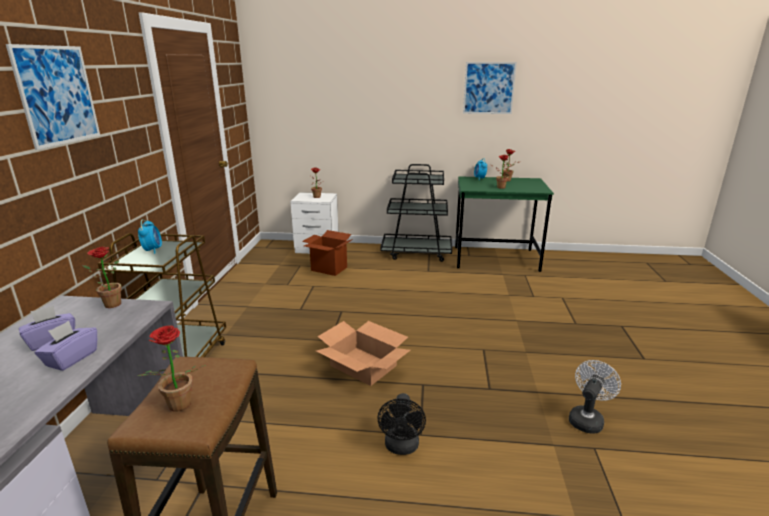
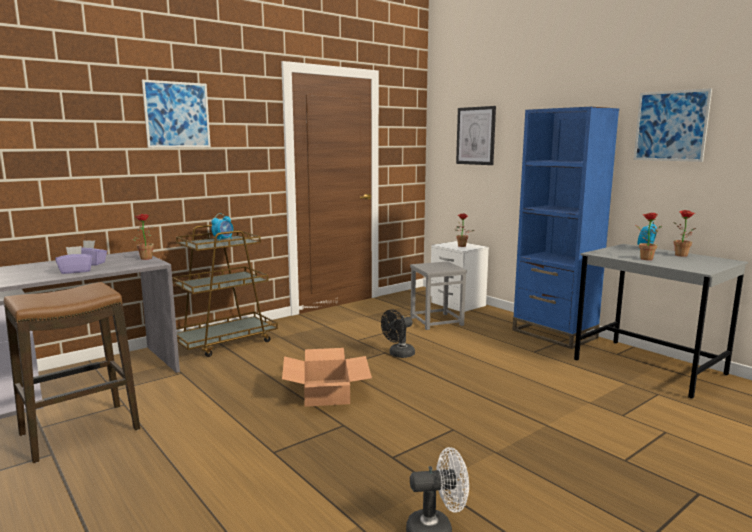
camera: 45 degrees right, 10 degrees down
potted plant [137,325,206,412] -> none
cardboard box [302,230,353,276] -> grey stool [410,261,467,330]
black fan [377,393,426,455] -> black fan moved to [381,309,415,358]
black cart [380,164,452,262] -> blue bookcase [512,107,619,349]
green desk [455,176,554,272] -> grey desk [574,244,748,399]
none -> picture [456,106,496,165]

